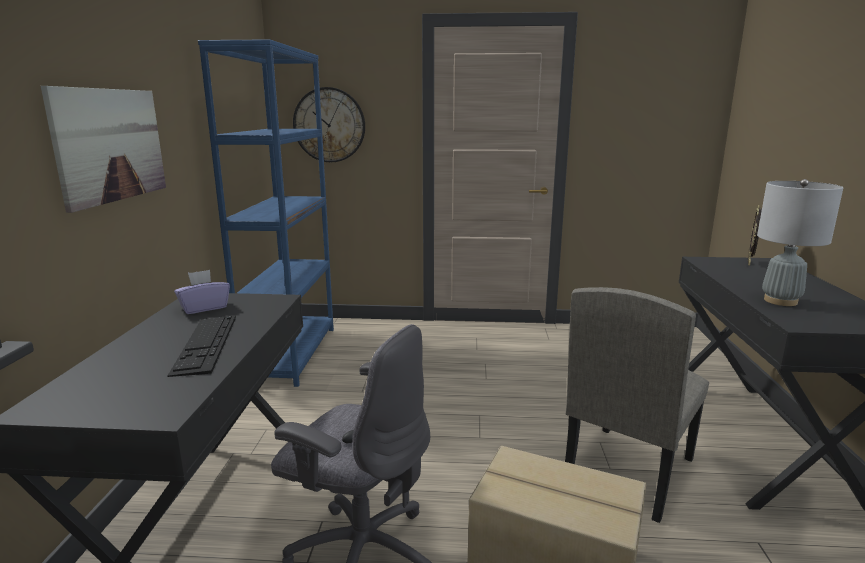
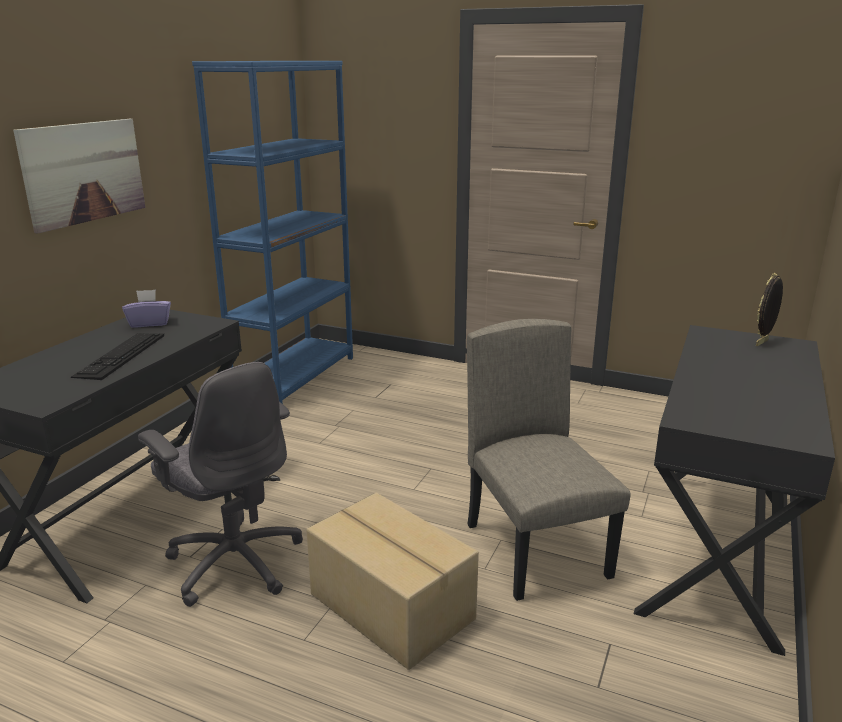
camera: 20 degrees right, 5 degrees up
wall clock [293,87,365,162] -> none
beige chair [565,287,709,523] -> beige chair turned 105 degrees clockwise [467,319,631,601]
grey table lamp [757,179,843,306] -> none

